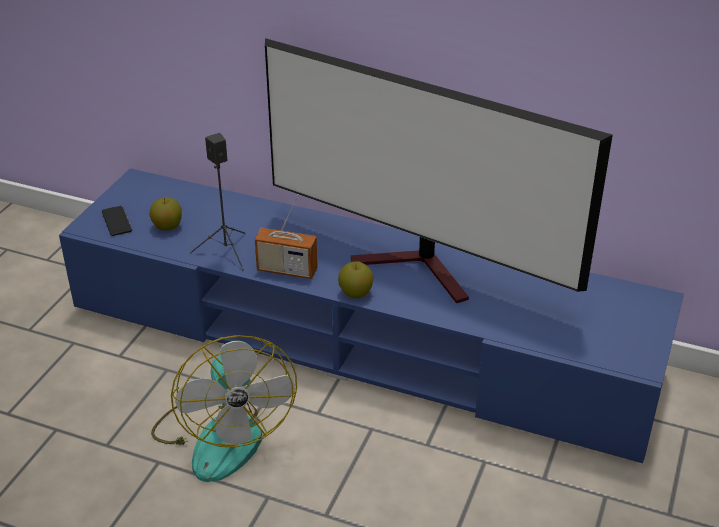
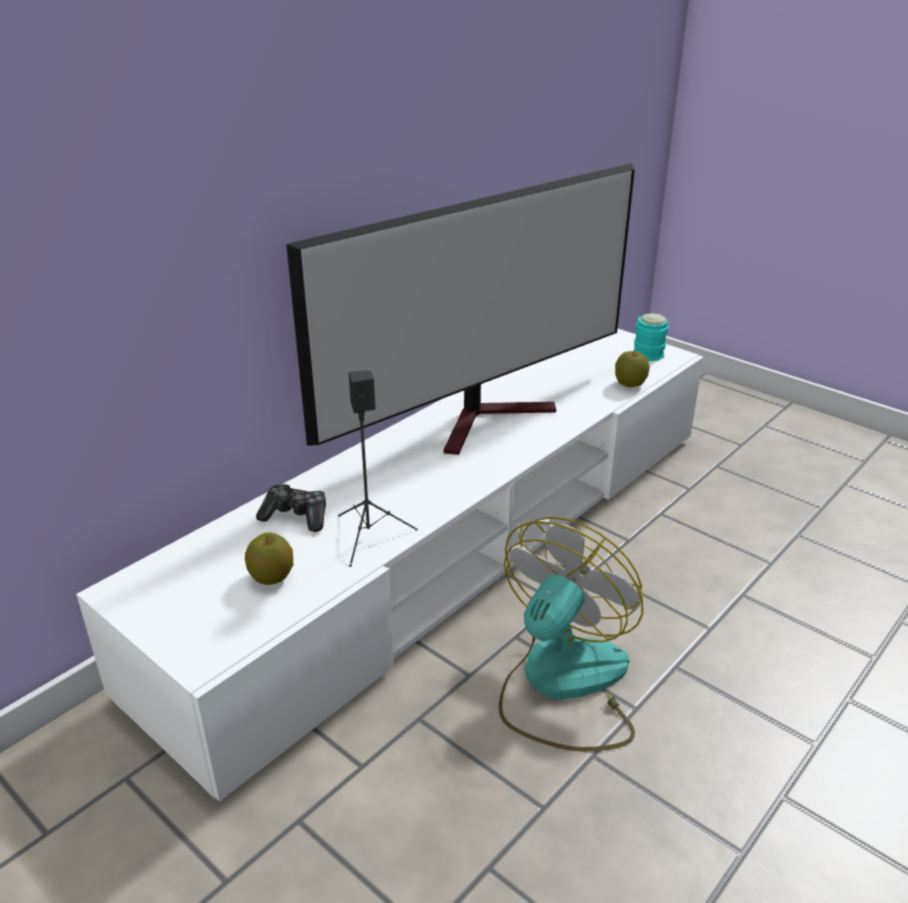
camera: 70 degrees left, 5 degrees down
blue tv stand [59,168,684,463] -> white tv stand [76,329,703,802]
phone [102,206,132,236] -> none
fan [151,335,297,482] -> fan turned 60 degrees counterclockwise [499,517,643,751]
radio [255,194,317,279] -> none
apple [338,261,374,298] -> apple moved to [615,351,650,387]
none -> game controller [256,484,326,532]
none -> turquoise mug [633,313,668,361]

